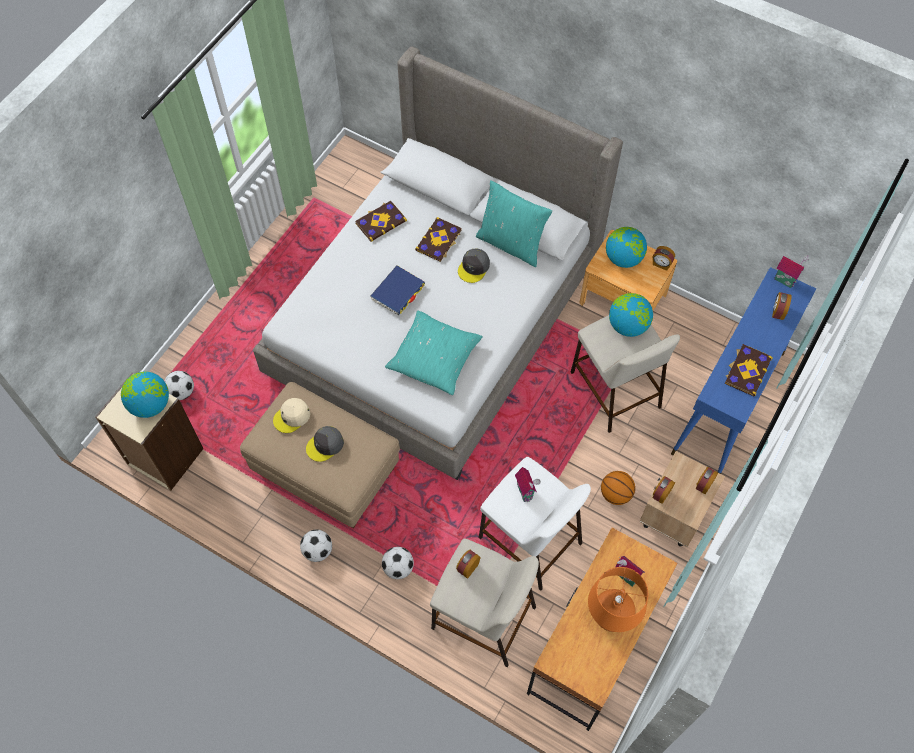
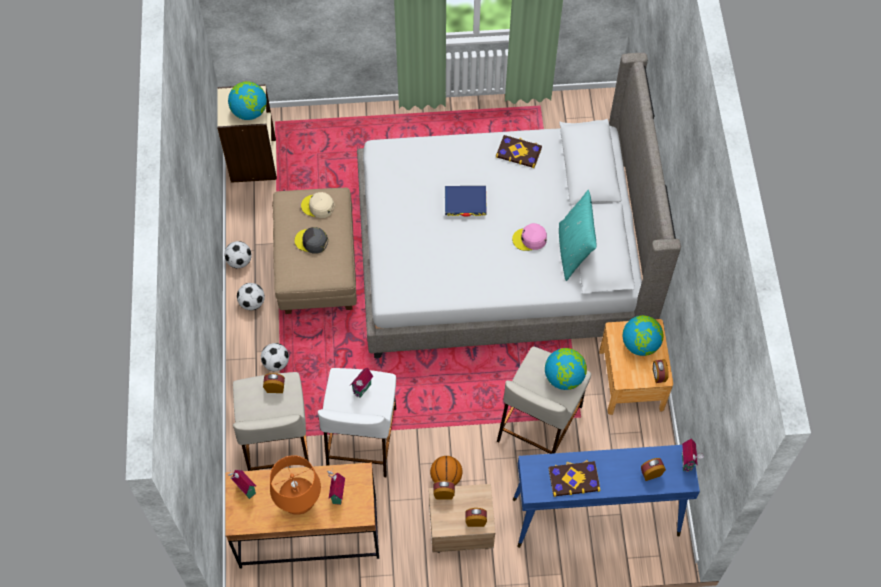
camera: 55 degrees right, 0 degrees up
football [164,371,194,400] -> football moved to [224,241,252,268]
turquoise pillow [385,310,483,395] -> none
book [415,217,462,262] -> none
grey cap [458,248,490,283] -> pink cap [512,223,547,251]
none -> toy house [228,470,256,499]

